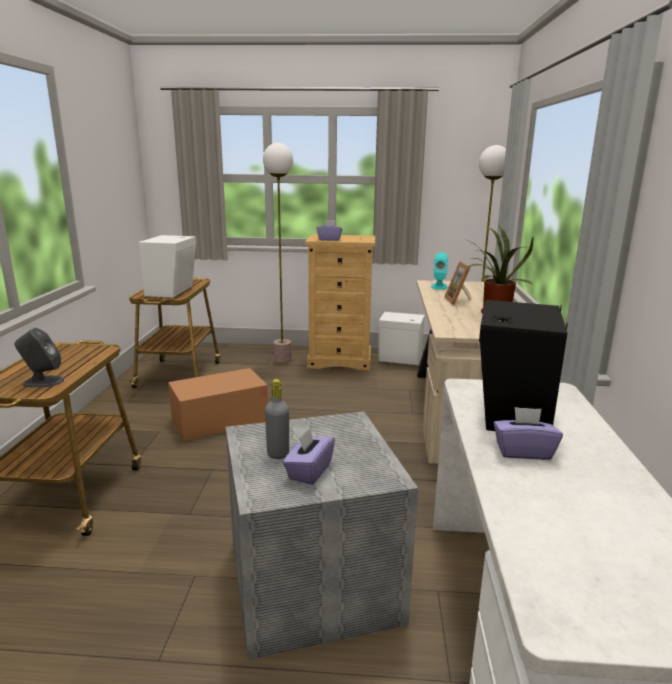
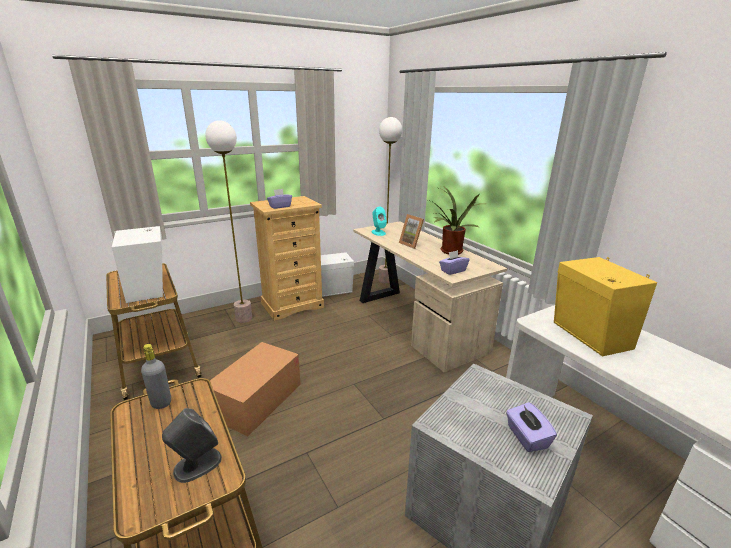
camera: 35 degrees left, 5 degrees up
grey bottle [265,379,289,459] -> grey bottle moved to [141,344,171,409]
black speaker [479,300,568,431] -> yellow speaker [554,257,657,356]
purple tissue box [493,407,563,460] -> purple tissue box moved to [439,250,469,275]

